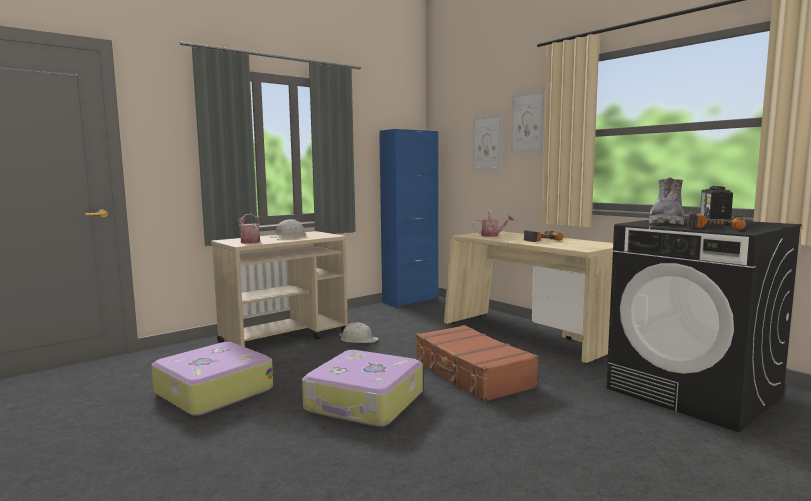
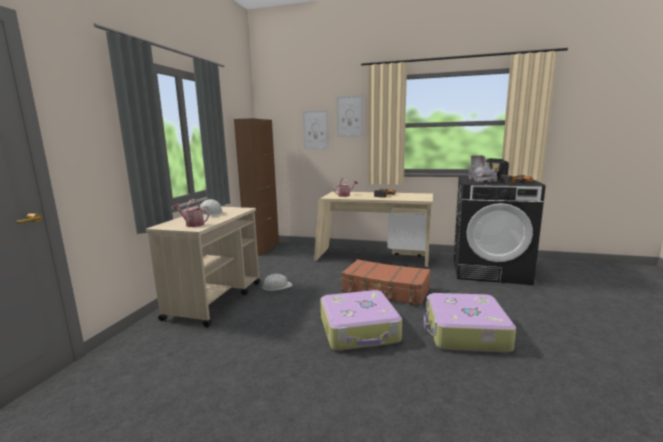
camera: 35 degrees left, 5 degrees up
suitcase [151,342,273,416] -> suitcase moved to [424,293,516,353]
blue cabinet [379,129,438,308] -> brown cabinet [234,118,279,256]

